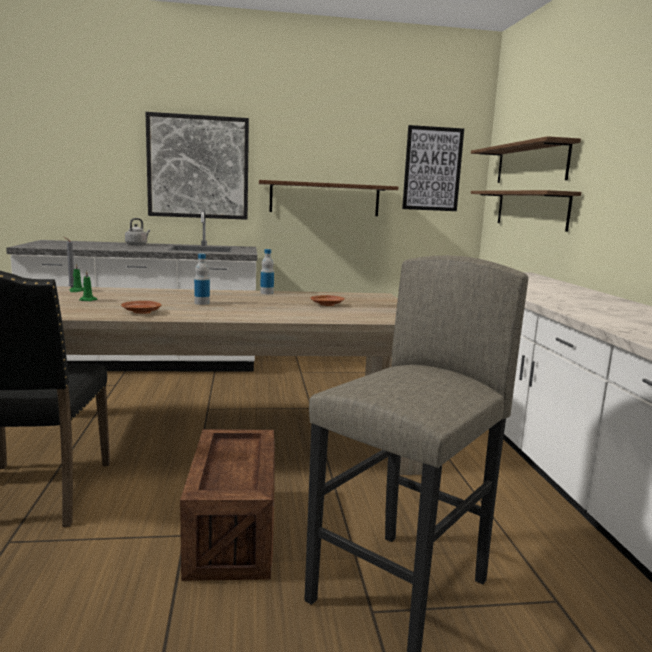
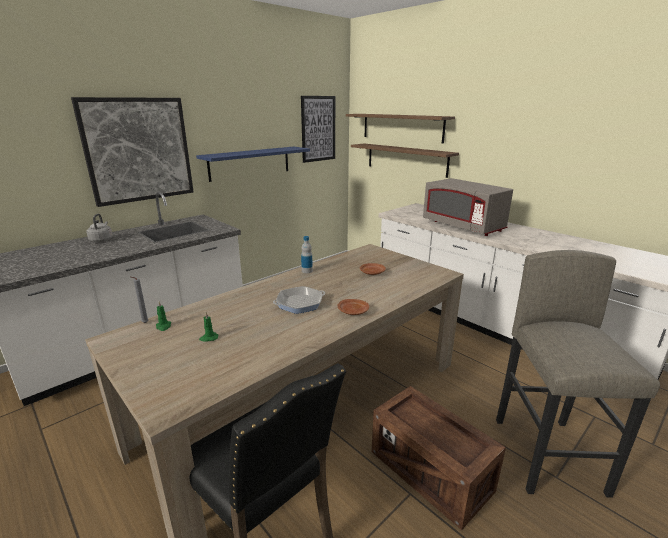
camera: 35 degrees left, 10 degrees up
brown plate [121,301,162,314] -> brown plate moved to [338,299,369,315]
bottle [194,254,210,305] -> frying pan [273,286,325,314]
brown shelf [259,180,398,216] -> blue shelf [196,147,310,182]
none -> grey microwave [423,178,513,236]

